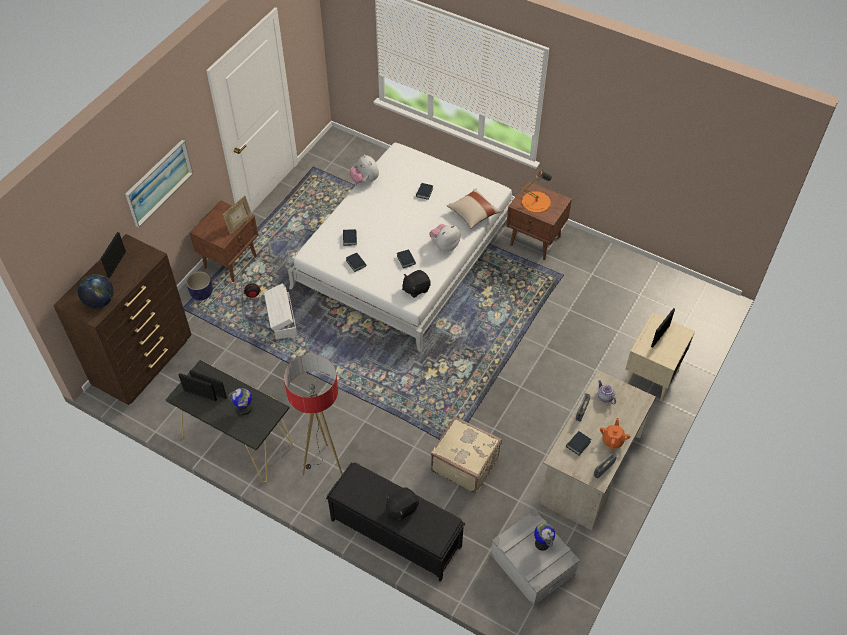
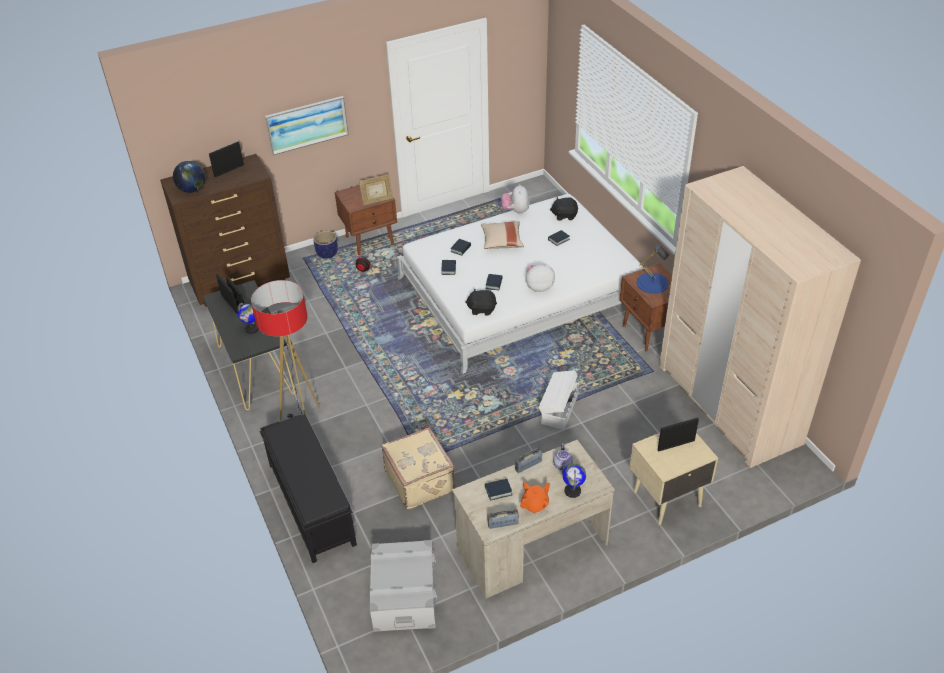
camera: 35 degrees right, 10 degrees down
white storage box [264,284,297,340] -> white storage box moved to [539,370,579,430]
black plush toy [386,487,419,521] -> black plush toy moved to [550,197,578,221]
beige pillow [447,189,501,229] -> beige pillow moved to [481,221,524,249]
orange table lamp [522,170,552,213] -> blue table lamp [636,246,669,294]
globe [534,523,555,551] -> globe moved to [563,463,586,498]
none -> beige wardrobe [659,166,861,468]

